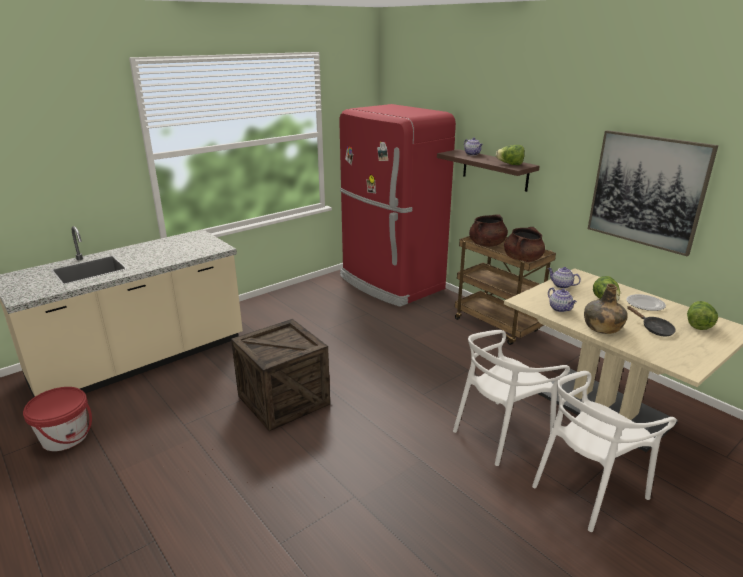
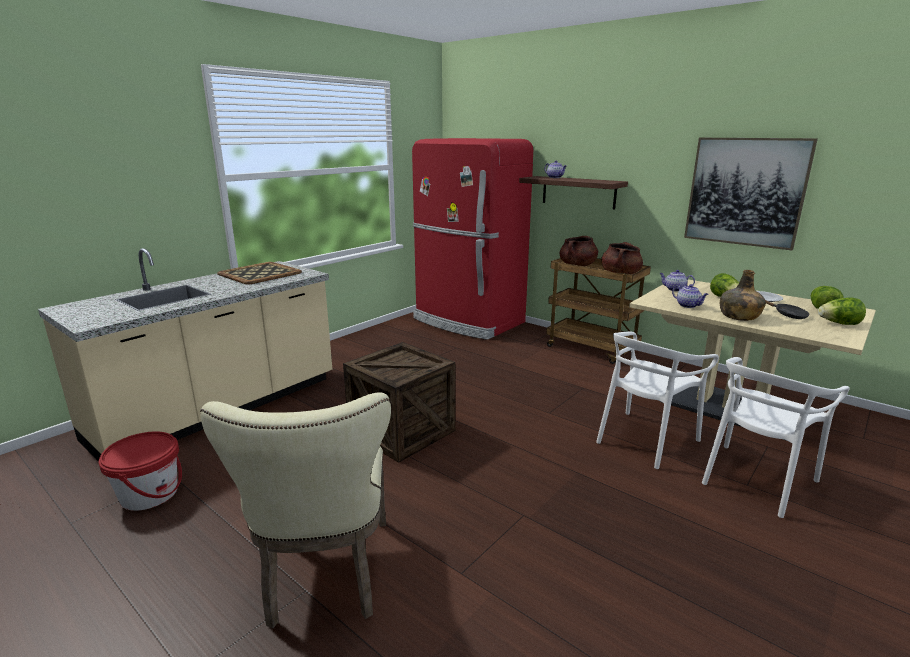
camera: 10 degrees left, 5 degrees down
lettuce [496,145,525,165] -> lettuce moved to [818,297,866,325]
none -> beige chair [200,392,391,628]
none -> tray [217,262,302,284]

